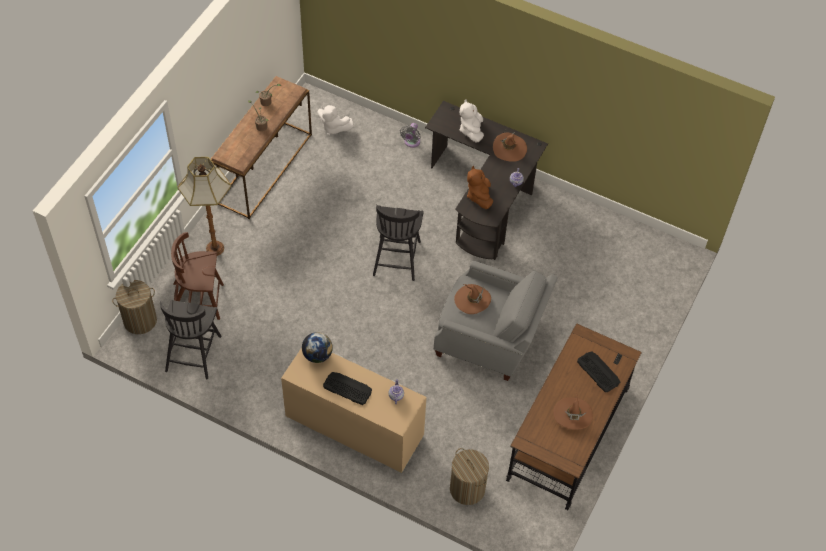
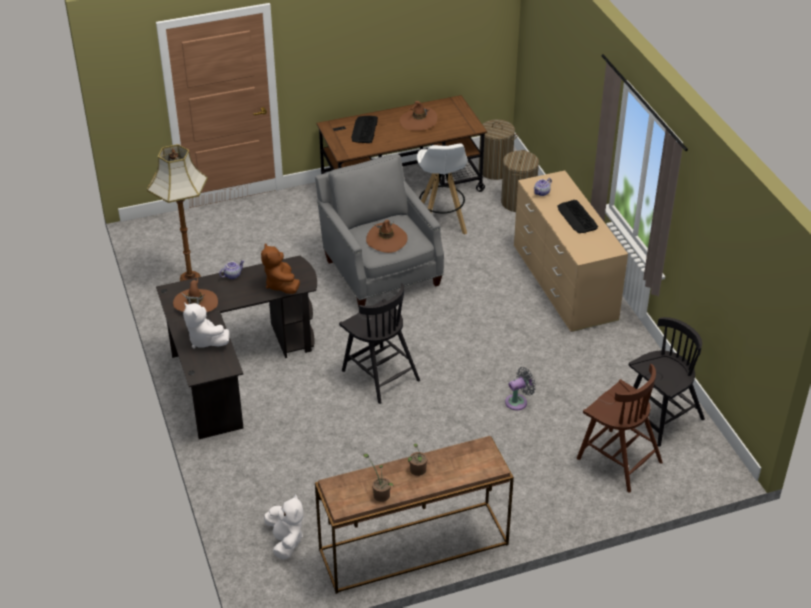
camera: 135 degrees left, 15 degrees down
laundry basket [112,280,157,334] -> laundry basket moved to [479,120,518,180]
floor lamp [178,157,231,256] -> floor lamp moved to [147,144,208,281]
globe [302,332,333,363] -> none
black chair [373,205,424,281] -> black chair turned 90 degrees clockwise [339,283,420,404]
grey fan [400,123,421,148] -> grey fan moved to [505,367,536,410]
white plush toy [460,99,484,143] -> white plush toy turned 90 degrees clockwise [183,303,230,348]
brown plush toy [467,166,493,209] -> brown plush toy turned 120 degrees clockwise [261,243,300,294]
none -> white stool [417,144,468,235]

